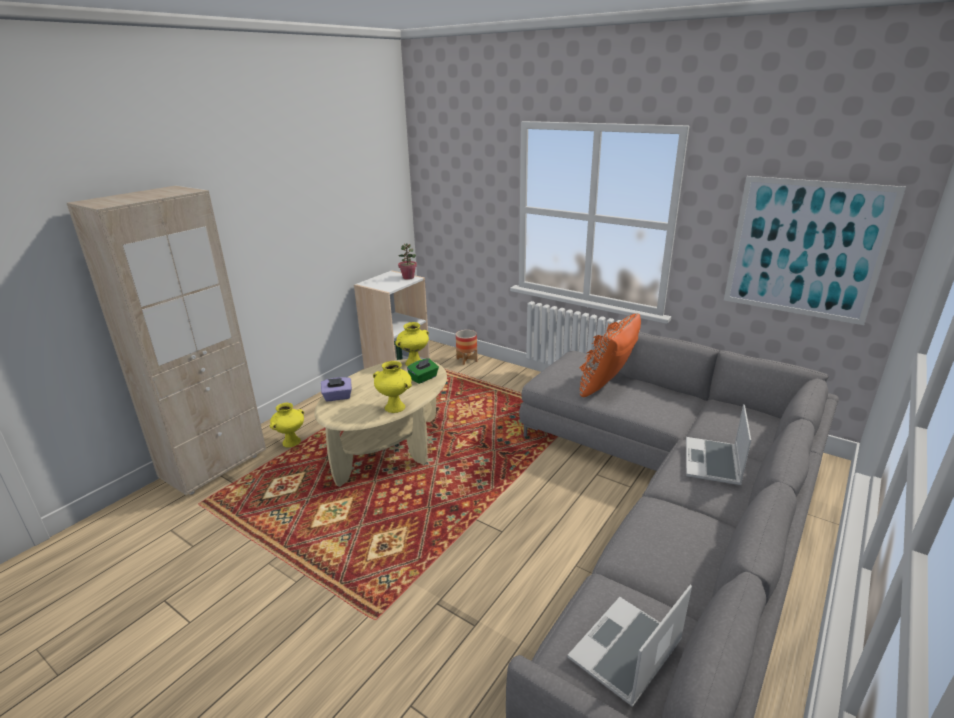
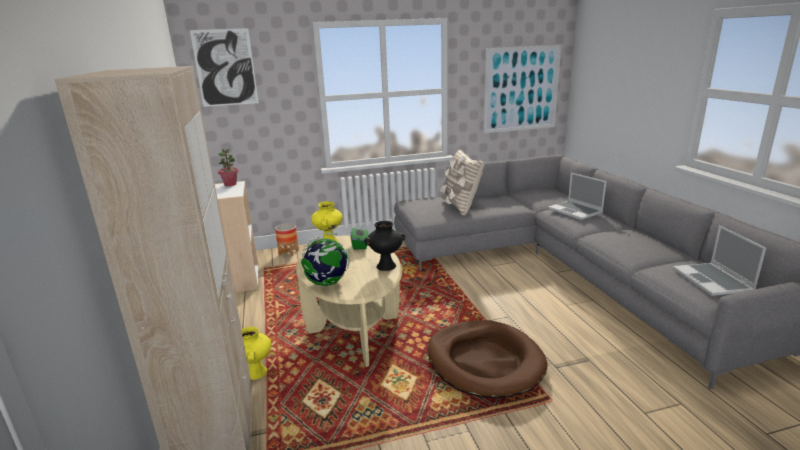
camera: 50 degrees left, 5 degrees down
purple tissue box [321,377,352,401] -> globe [301,233,350,286]
yellow vase [373,361,412,413] -> black vase [364,221,405,271]
orange pillow [579,313,641,397] -> beige pillow [440,150,485,215]
none -> picture [190,28,259,107]
none -> brown dog bed [428,320,548,398]

